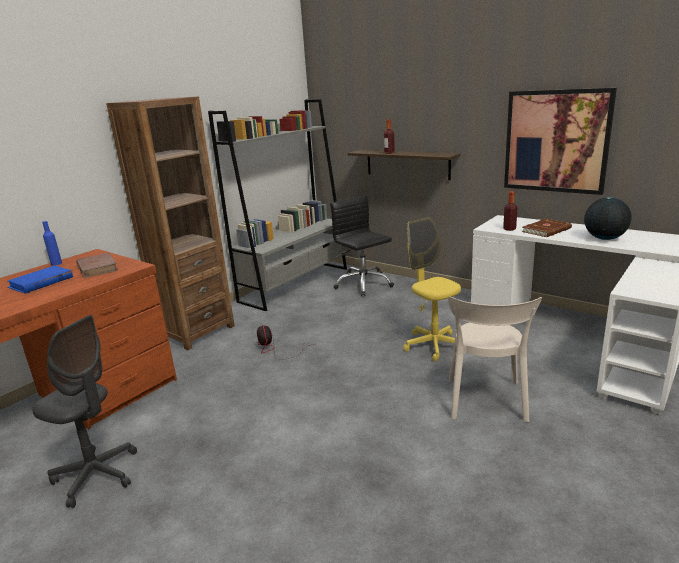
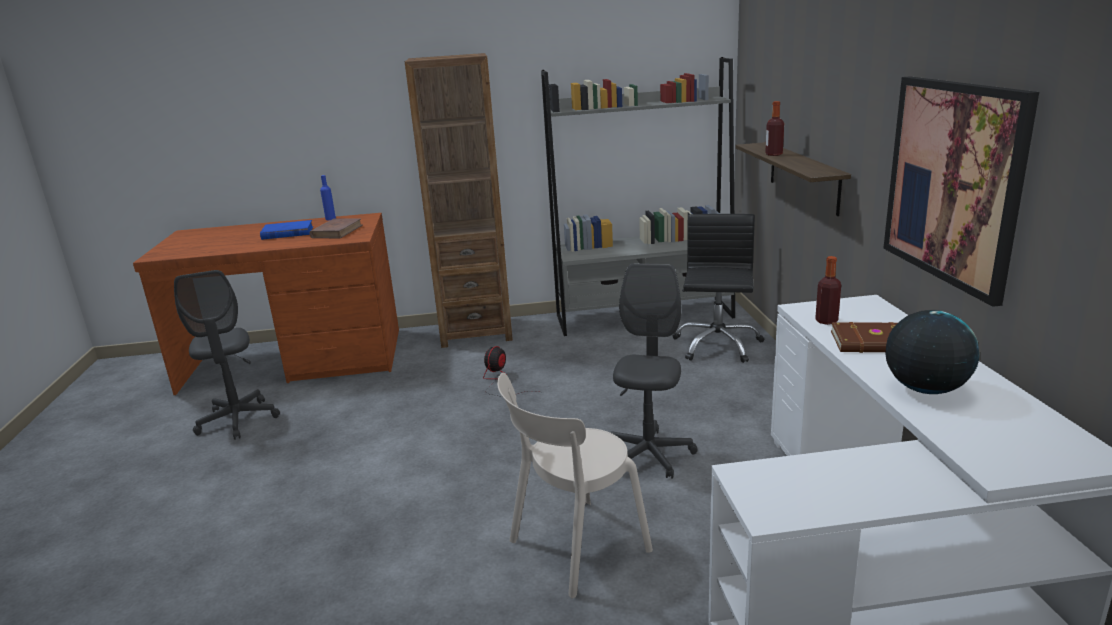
camera: 45 degrees right, 0 degrees up
yellow office chair [403,217,461,362] -> grey office chair [610,263,698,479]

